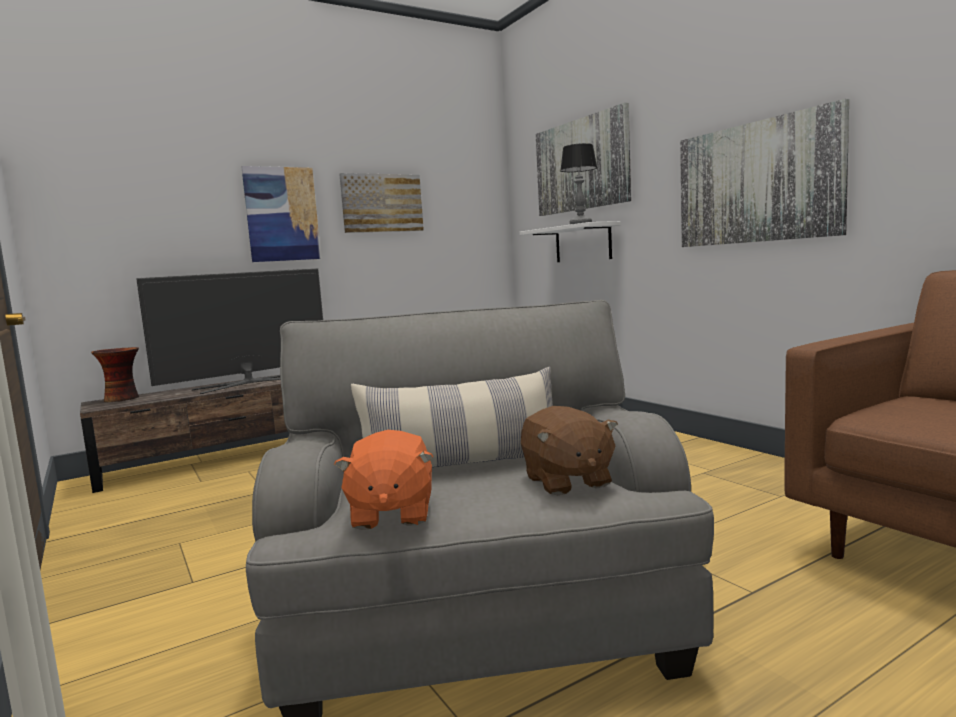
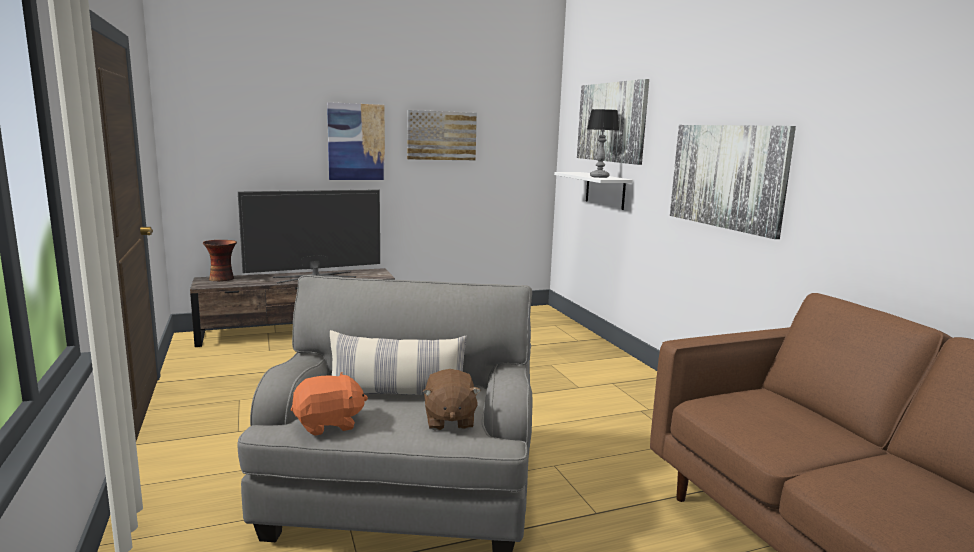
camera: 10 degrees right, 5 degrees up
orange plush toy [334,430,434,530] -> orange plush toy turned 120 degrees counterclockwise [291,372,368,436]

